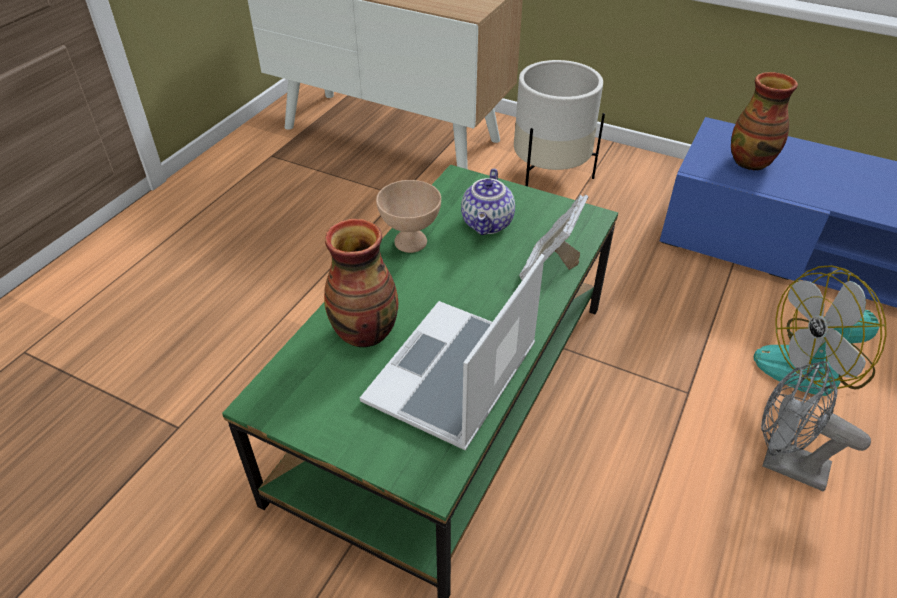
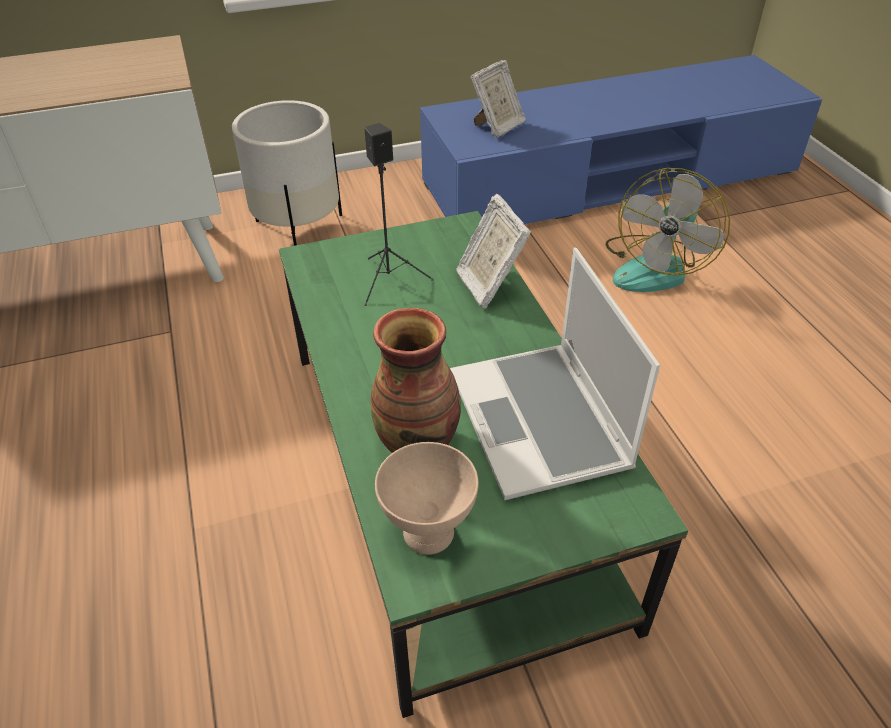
camera: 45 degrees left, 0 degrees up
beige bowl [376,180,441,253] -> beige bowl moved to [375,442,478,555]
teapot [461,168,515,235] -> black speaker [364,123,434,306]
vase [731,72,798,171] -> picture frame [470,60,526,138]
grey fan [761,361,871,491] -> none

